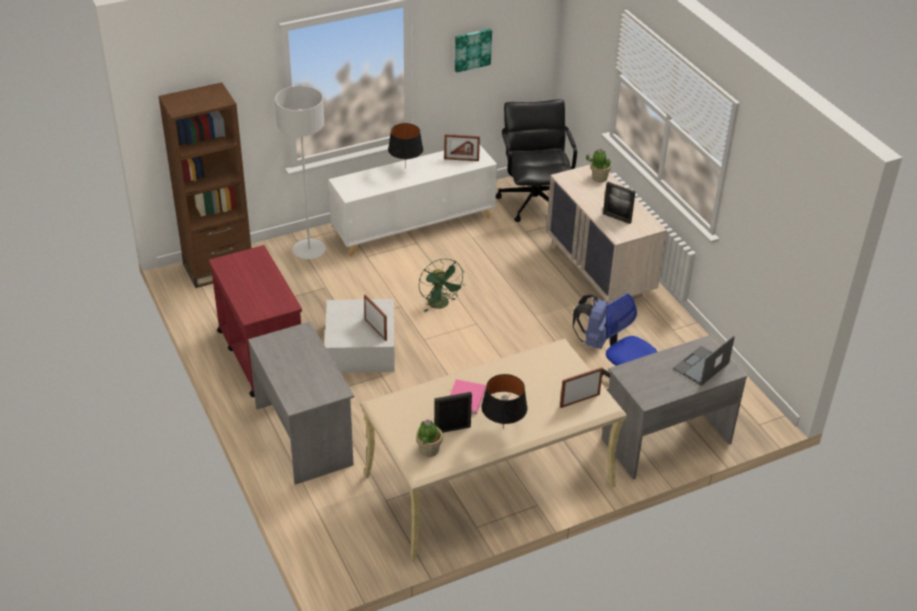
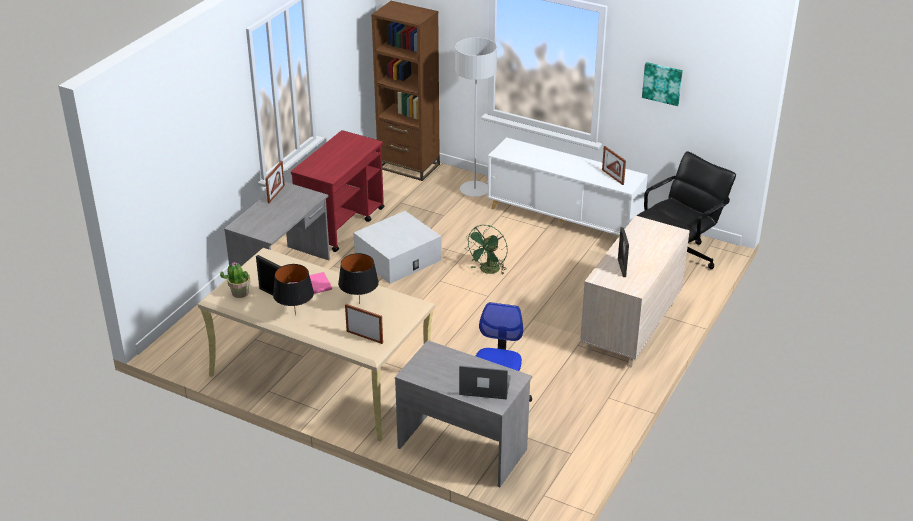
camera: 55 degrees right, 5 degrees down
picture frame [364,294,387,341] -> picture frame moved to [265,161,285,203]
black table lamp [388,123,423,169] -> black table lamp moved to [338,253,379,304]
blue backpack [573,294,608,349] -> none
potted plant [586,148,612,183] -> none

